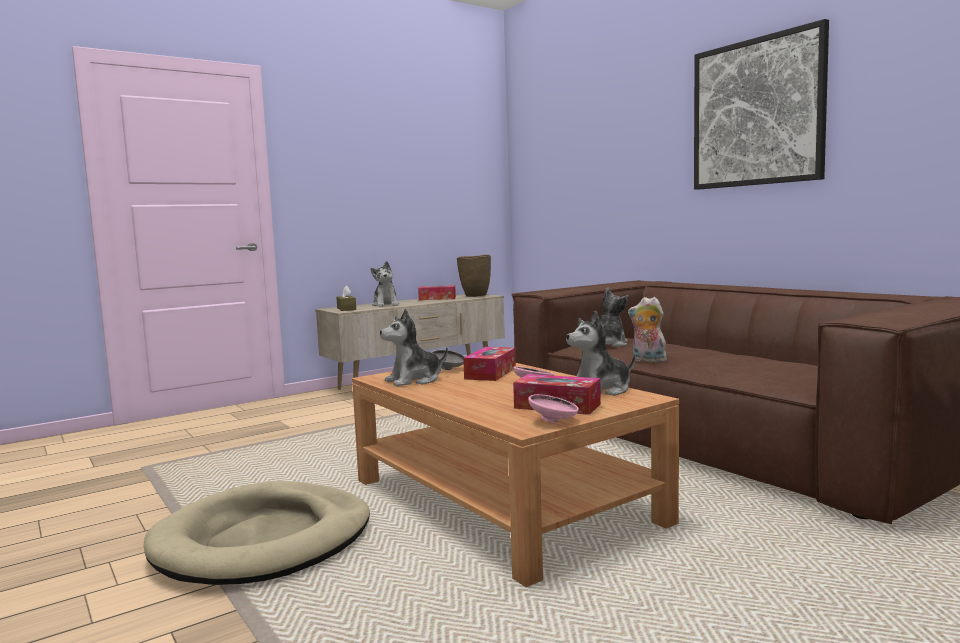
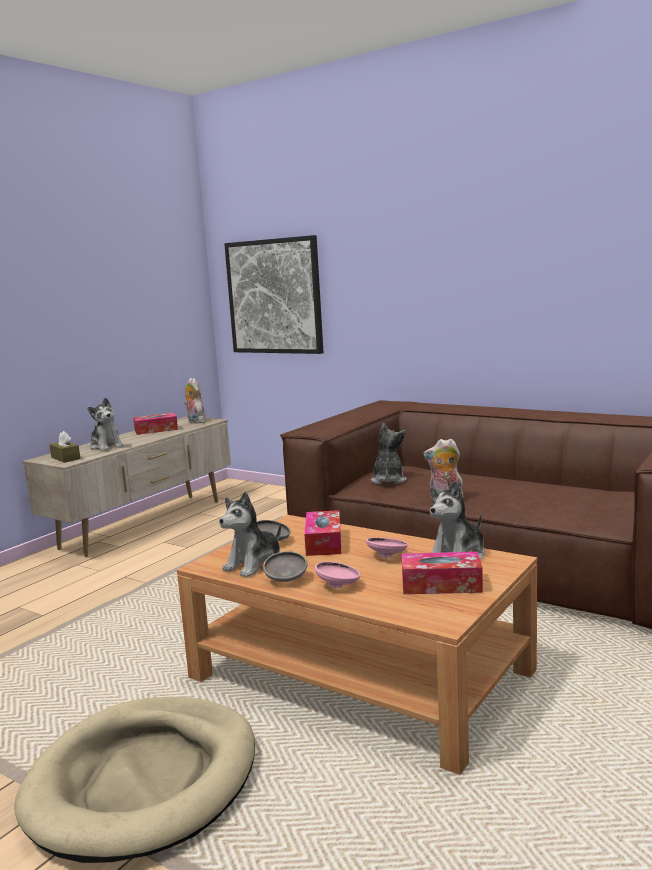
camera: 20 degrees left, 5 degrees up
brown vase [457,255,491,297] -> plush toy [184,378,206,424]
pink bowl [528,394,579,423] -> pink bowl moved to [315,562,360,588]
picture [694,19,829,190] -> picture moved to [224,235,324,354]
none -> grey bowl [263,551,307,582]

